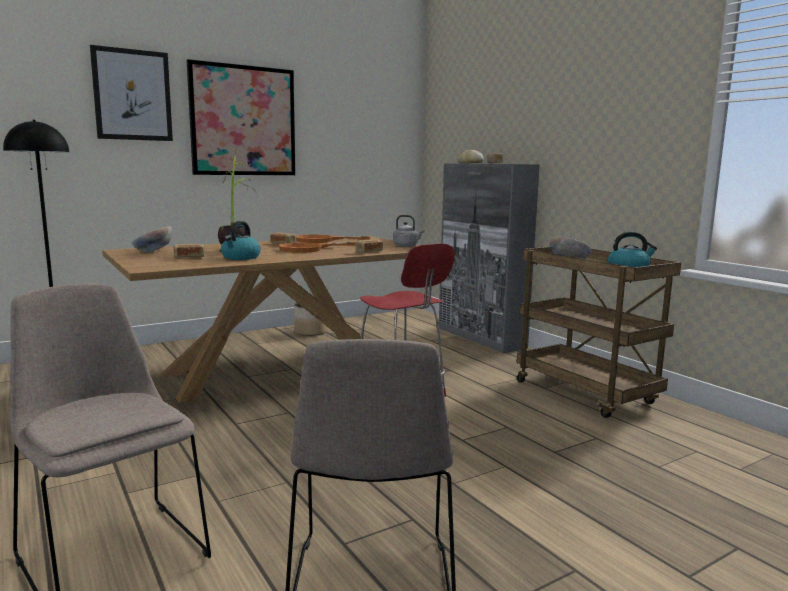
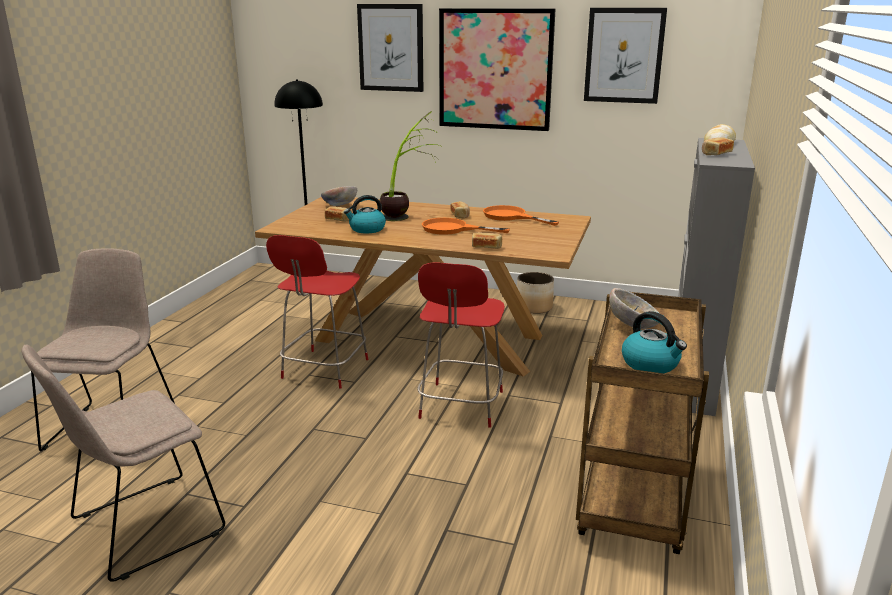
camera: 50 degrees right, 10 degrees up
grey kettle [393,215,424,247] -> none
none -> red stool [266,235,369,389]
none -> picture [584,8,667,104]

